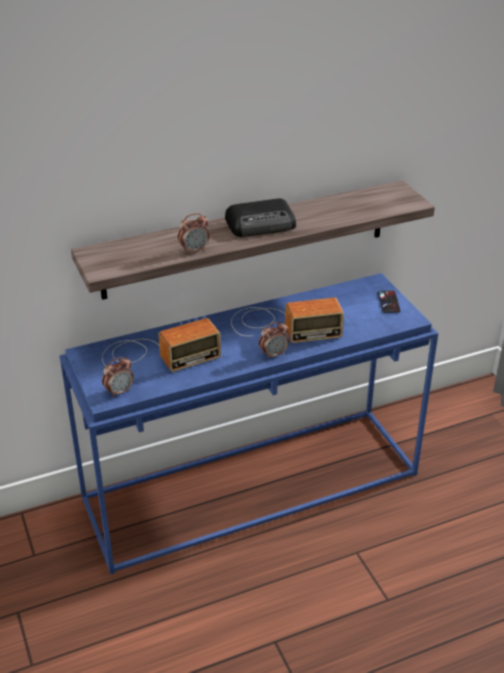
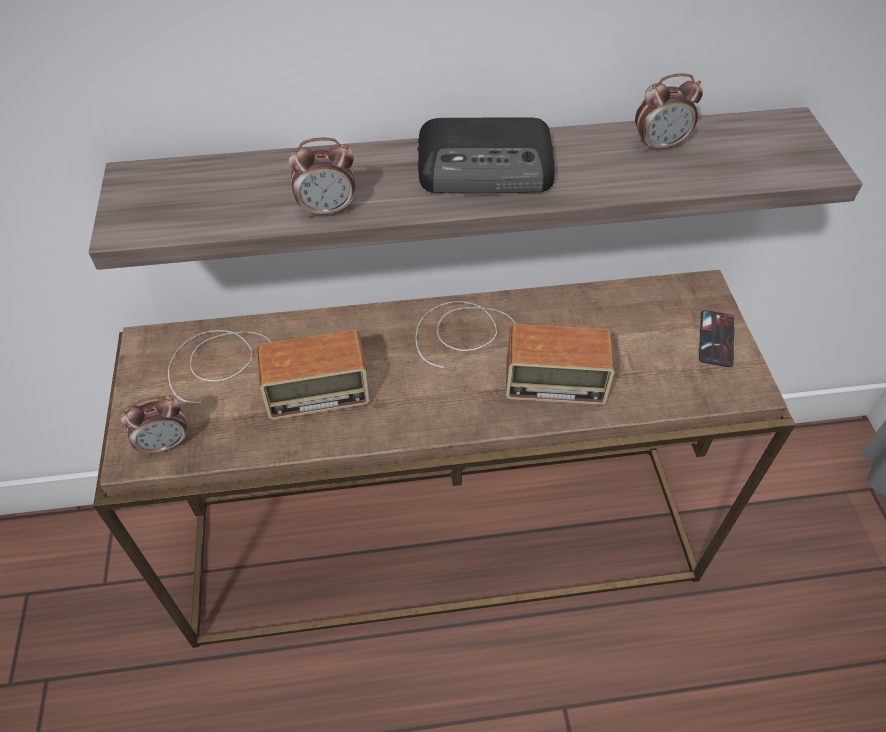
camera: 15 degrees right, 15 degrees up
blue console table [59,273,438,575] -> brown console table [93,270,795,648]
alarm clock [259,322,289,360] -> alarm clock moved to [635,73,703,152]

